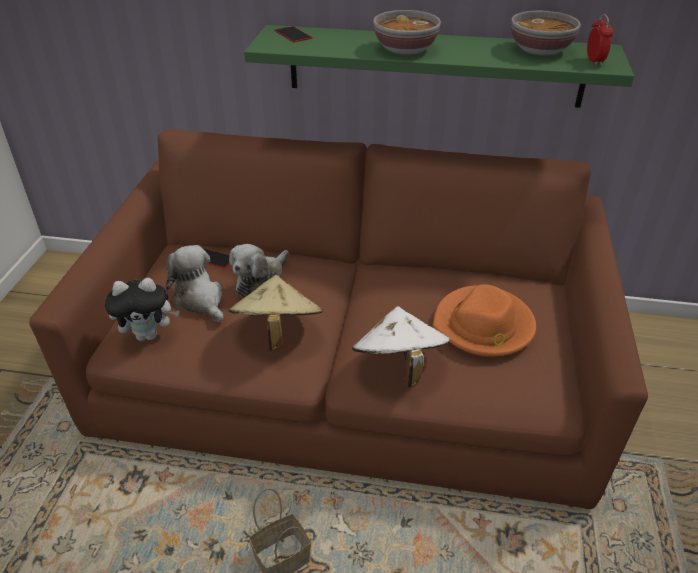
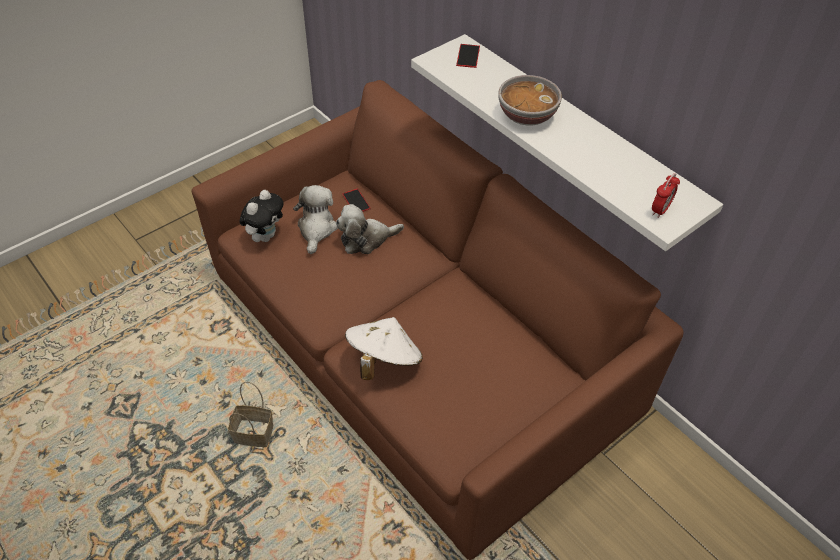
camera: 40 degrees right, 10 degrees up
plush toy [105,278,180,341] -> plush toy turned 90 degrees counterclockwise [240,190,284,242]
beige hat [229,275,323,351] -> none
green shelf [244,25,634,108] -> white shelf [411,34,723,251]
orange hat [433,284,536,357] -> none
bowl [511,11,581,56] -> none

